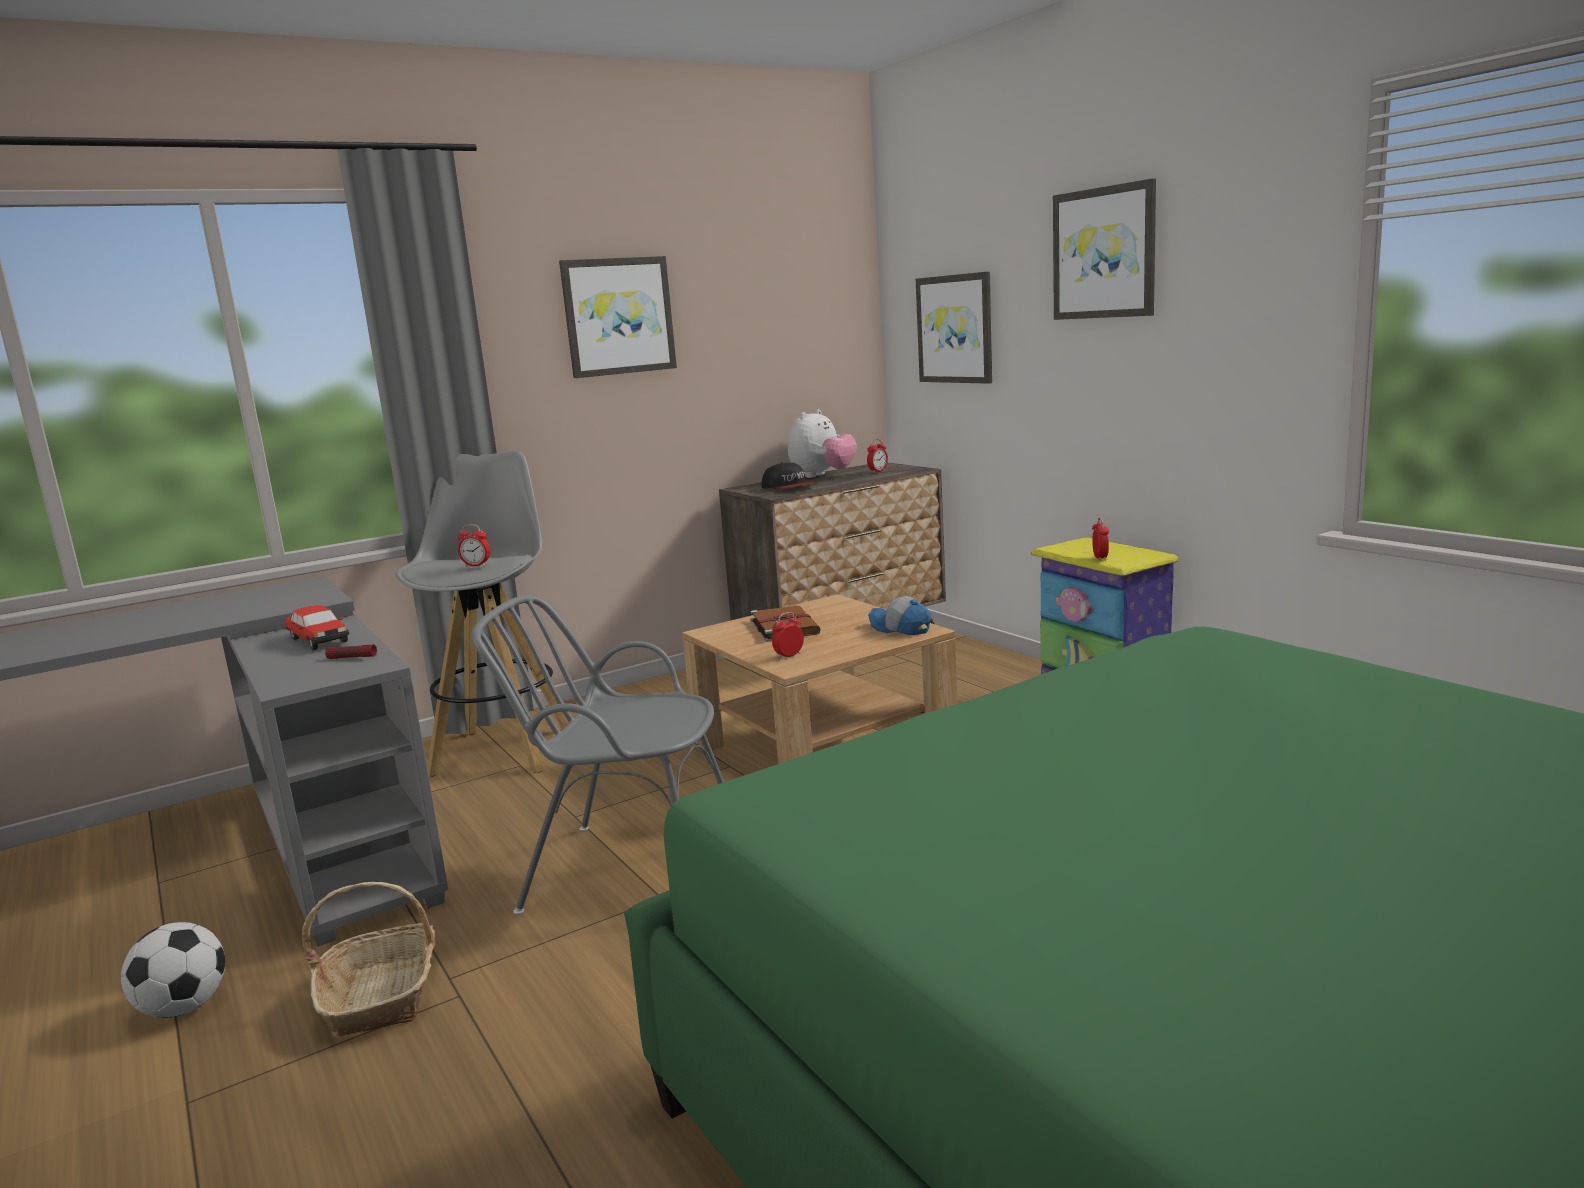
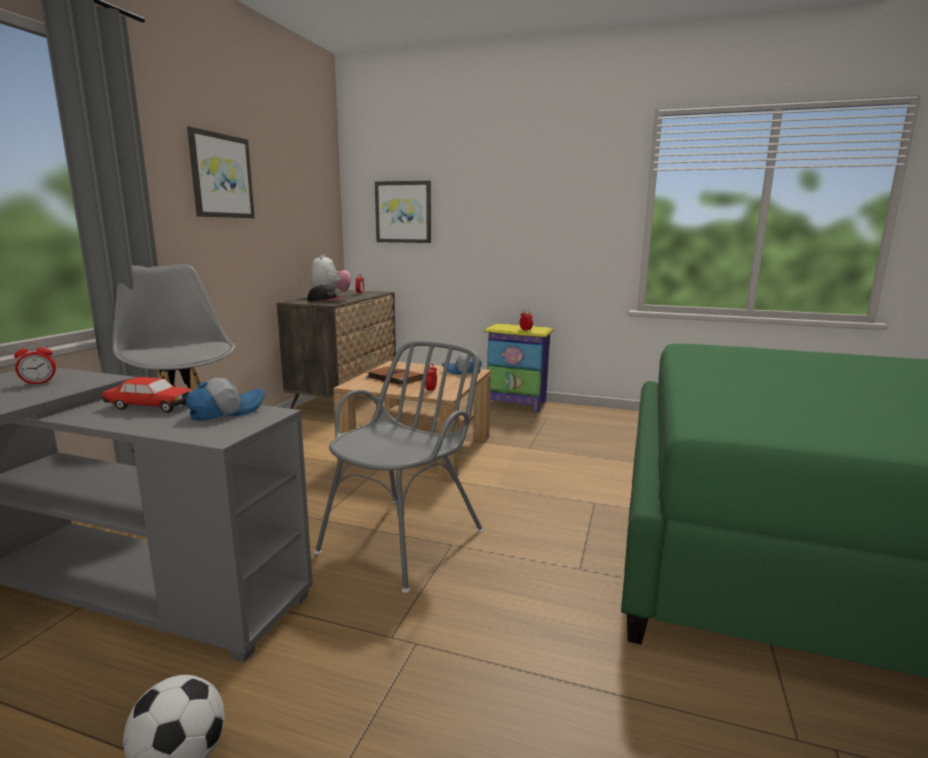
camera: 40 degrees left, 0 degrees up
basket [302,882,435,1036] -> none
flashlight [325,645,377,659] -> cap [186,378,265,421]
alarm clock [458,524,490,567] -> alarm clock moved to [14,341,56,386]
grey chair [472,595,724,914] -> grey chair turned 150 degrees clockwise [314,341,484,593]
picture [1053,179,1156,320] -> none

